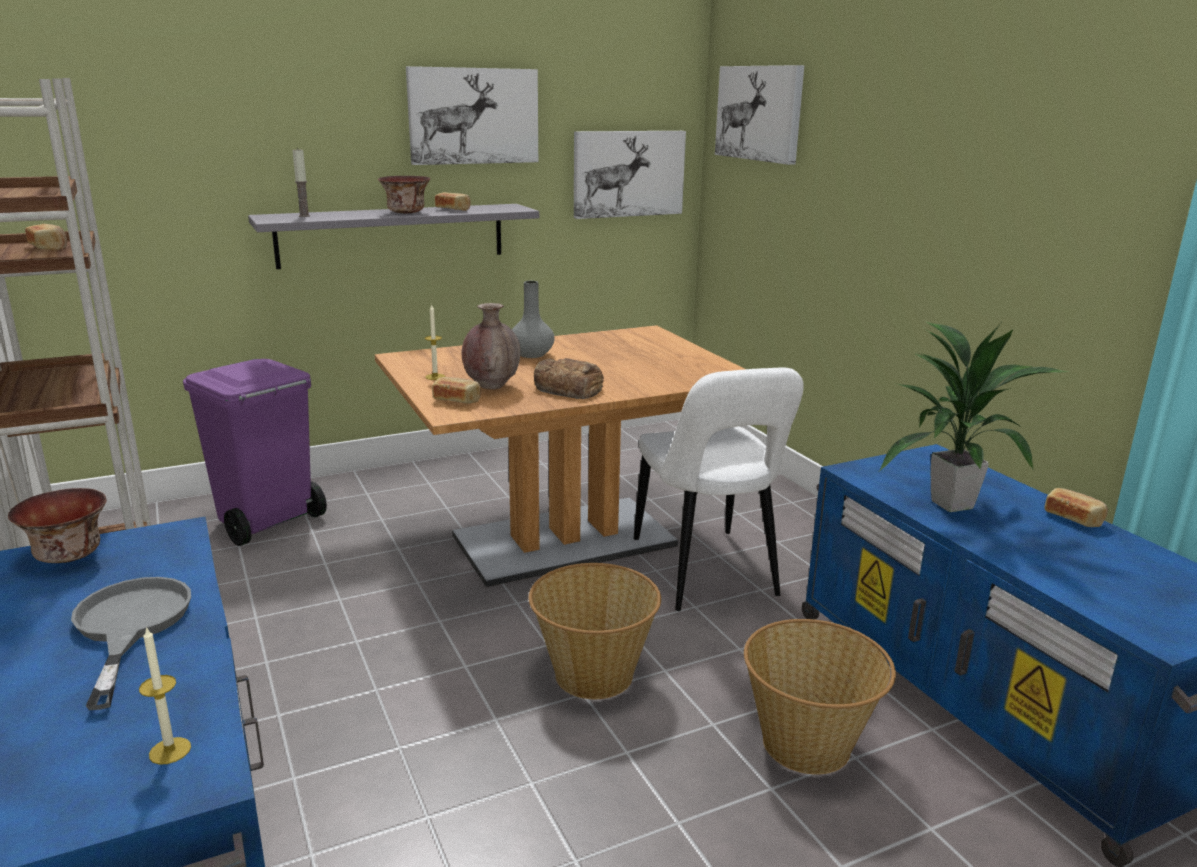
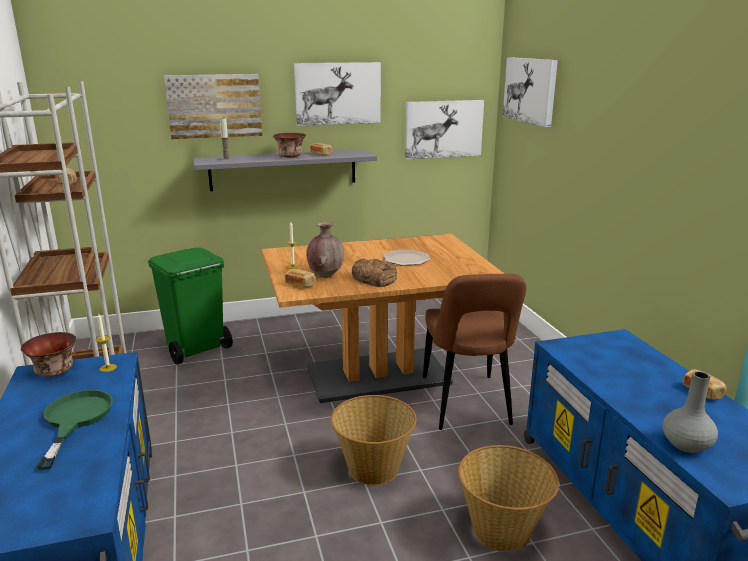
camera: 10 degrees right, 0 degrees up
grey frying pan [71,577,191,710] -> green frying pan [37,390,113,470]
candle [139,626,191,765] -> candle moved to [96,314,117,372]
purple trash can [183,359,327,546] -> green trash can [148,248,233,365]
grey vase [512,281,555,358] -> grey vase moved to [663,371,718,453]
white chair [634,367,804,611] -> brown chair [423,273,526,430]
potted plant [879,320,1069,512] -> none
none -> picture [164,74,262,139]
none -> plate [383,250,431,266]

